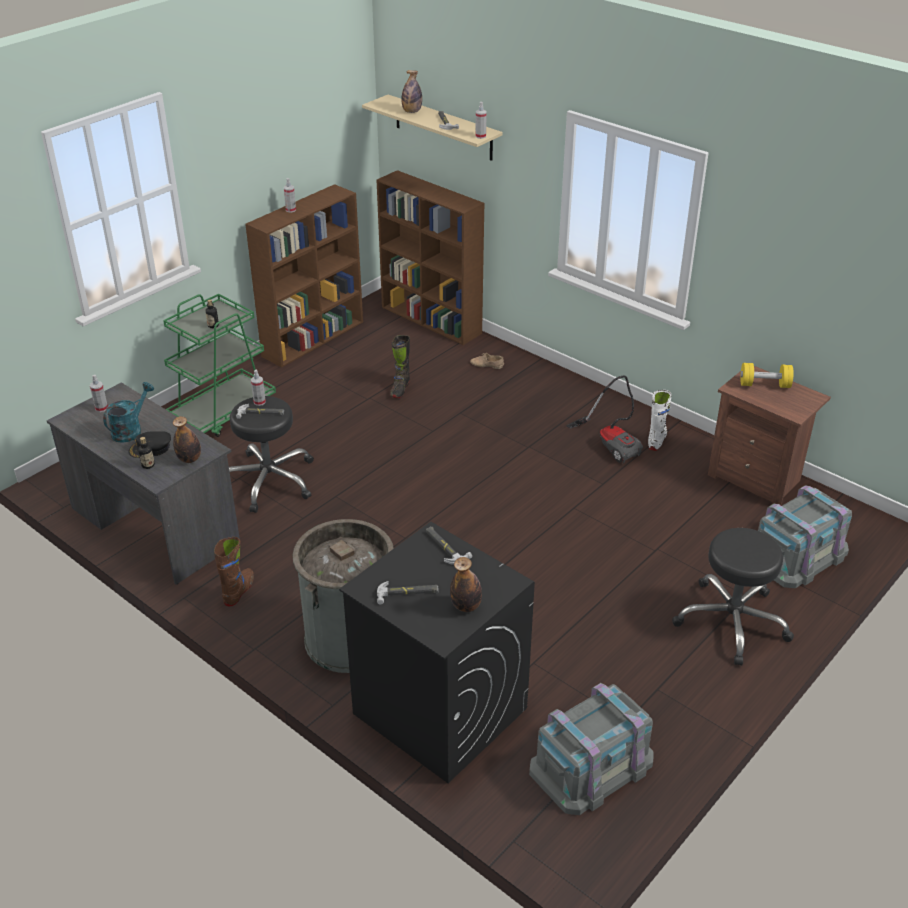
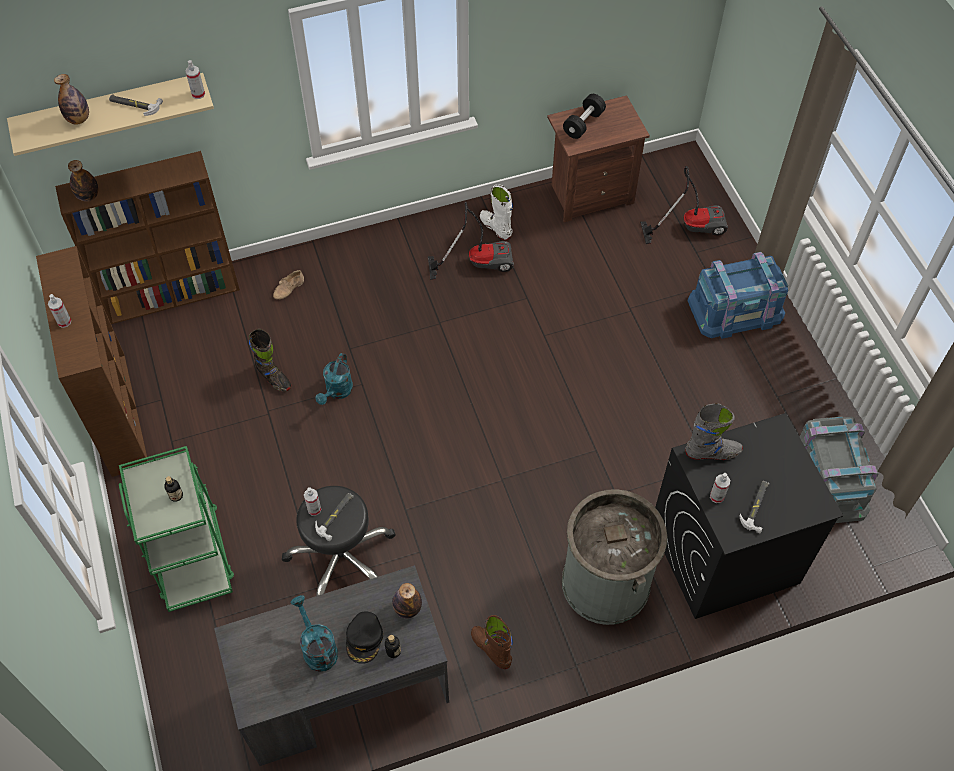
camera: 60 degrees left, 20 degrees up
spray bottle [90,375,108,412] -> spray bottle moved to [710,473,730,503]
hammer [426,527,472,565] -> grey boot [685,403,743,460]
bottle [450,557,482,612] -> bottle moved to [68,160,98,201]
black stool [672,528,794,666] -> blue storage box [688,252,788,339]
yellow dumbbell [740,363,794,388] -> black dumbbell [563,94,606,139]
grey storage box [758,485,852,588] -> vacuum cleaner [640,166,728,244]
none -> turquoise watering can [315,353,353,405]

